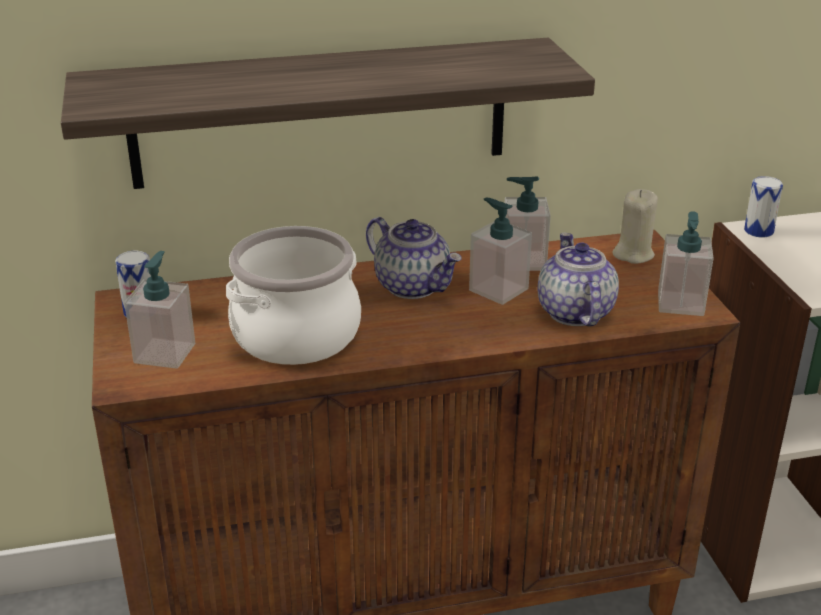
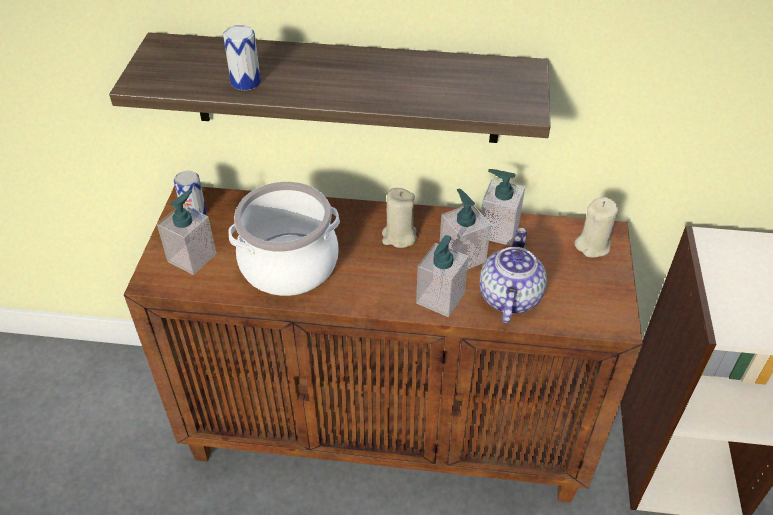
camera: 20 degrees right, 15 degrees up
teapot [366,217,462,299] -> beige candle [382,188,417,248]
soap dispenser [658,211,714,316] -> soap dispenser moved to [416,235,469,317]
can [744,176,783,238] -> can moved to [223,25,261,90]

